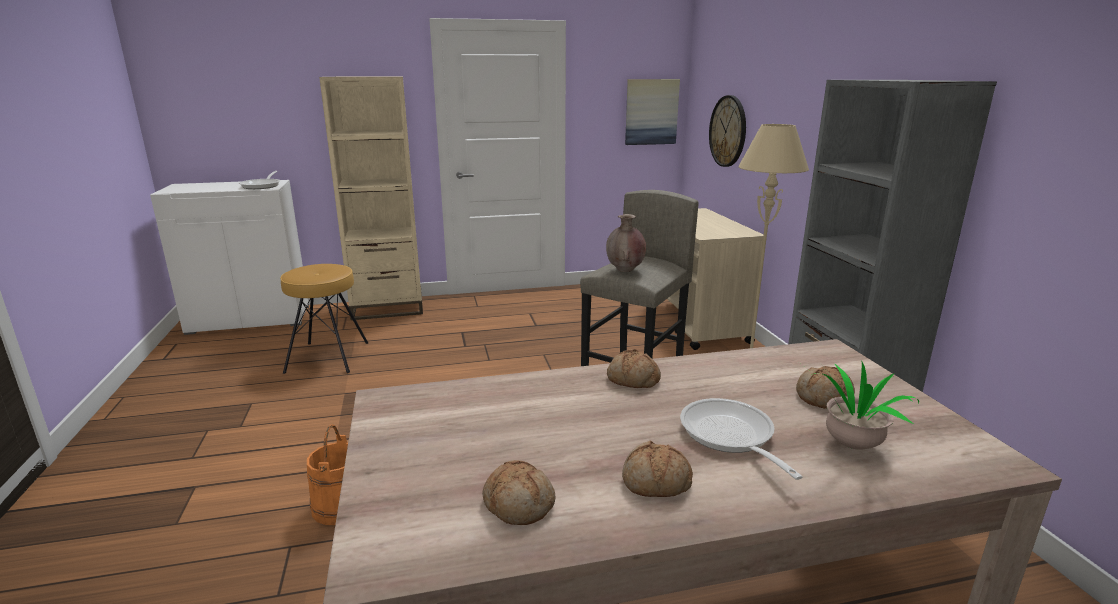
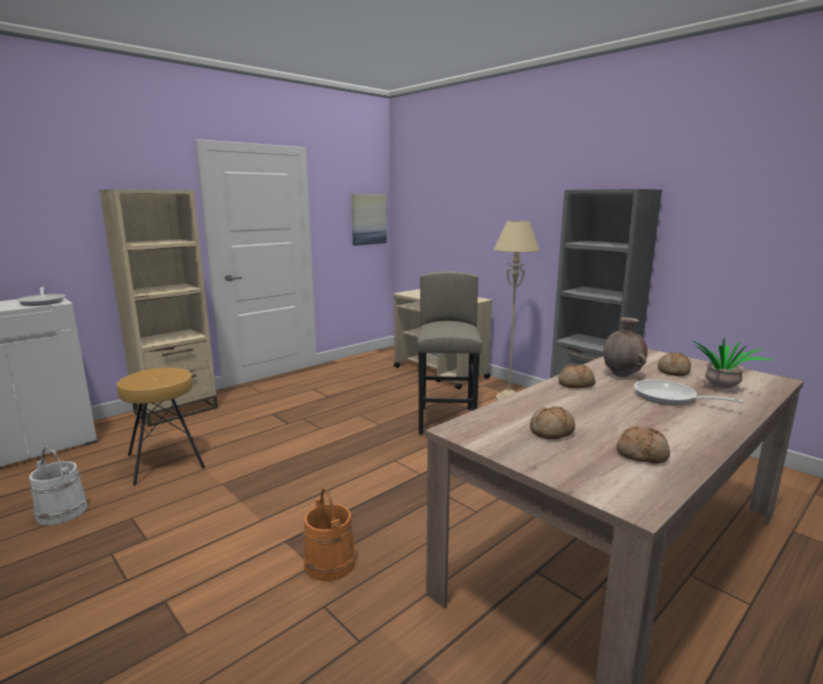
camera: 30 degrees left, 5 degrees down
brown vase [606,214,646,272] -> brown vase moved to [603,317,647,377]
bread [622,440,693,497] -> bread moved to [530,406,575,439]
wall clock [709,95,746,167] -> none
none -> white bucket [29,446,88,525]

